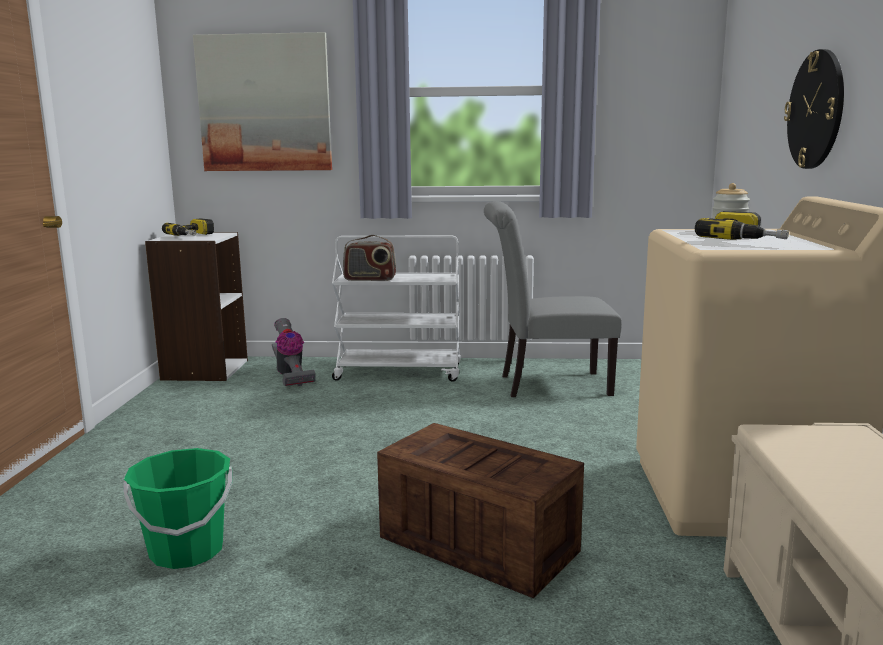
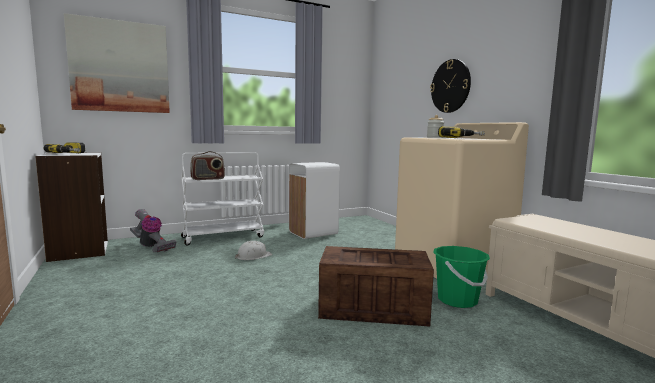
camera: 30 degrees left, 5 degrees down
green bucket [123,448,232,569] -> green bucket moved to [433,246,490,308]
grey chair [484,201,622,397] -> white trash can [289,162,340,239]
none -> white hard hat [235,241,272,260]

